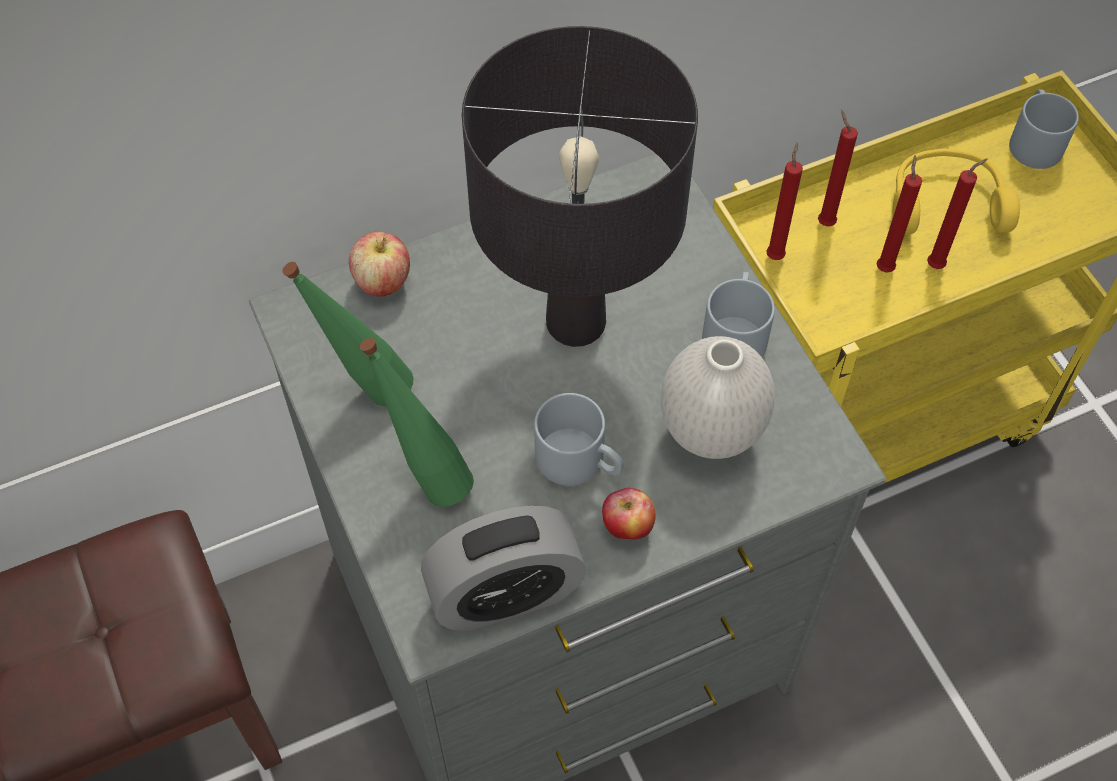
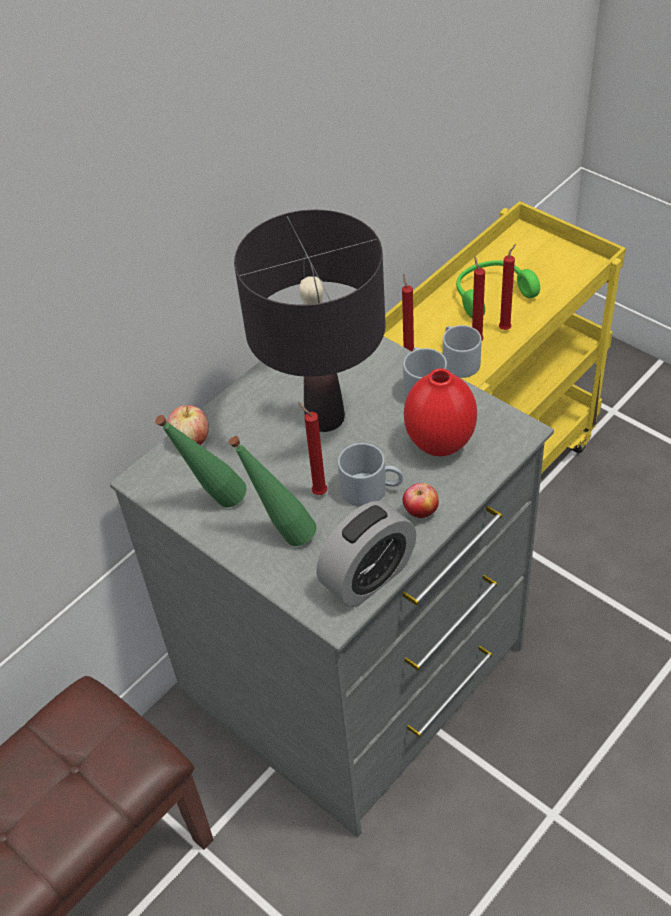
camera: 20 degrees left, 10 degrees down
white vase [661,336,775,459] -> red vase [404,369,477,456]
red candle [818,110,858,226] -> red candle moved to [298,402,327,495]
yellow headphones [892,148,1020,234] -> green headphones [456,260,540,318]
grey mug [1009,89,1079,169] -> grey mug moved to [443,325,482,378]

